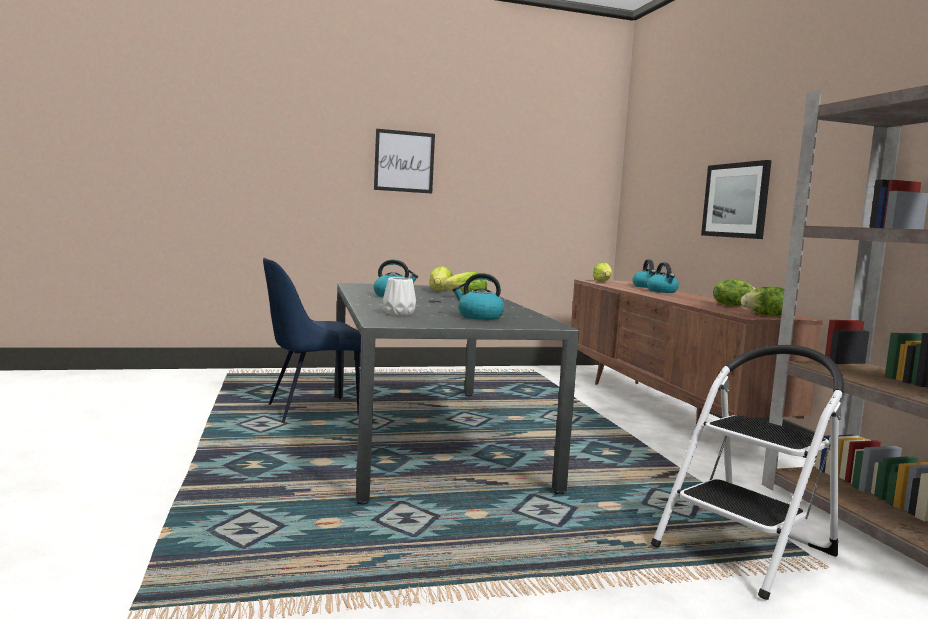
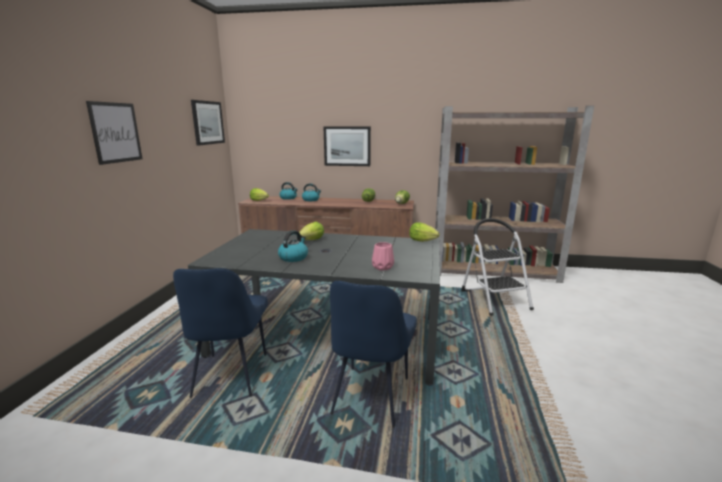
camera: 65 degrees left, 10 degrees up
white vase [383,277,416,315] -> pink vase [372,242,394,271]
lettuce [429,266,453,291] -> lettuce moved to [409,222,440,242]
kettle [452,273,504,320] -> none
none -> picture [191,100,225,145]
none -> blue chair [330,281,417,428]

